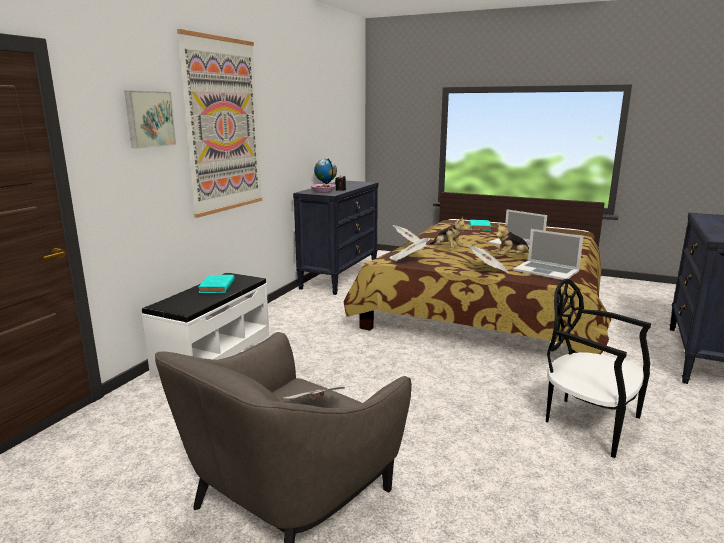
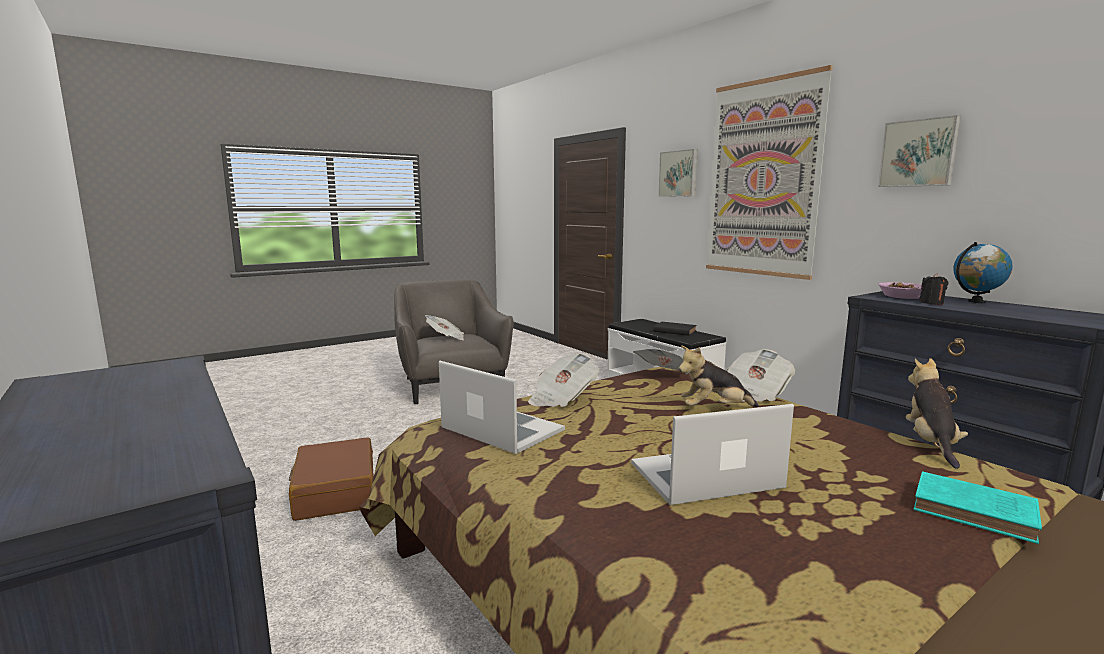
camera: 120 degrees right, 5 degrees down
turquoise book [198,275,235,293] -> black book [654,322,697,336]
plush toy [495,224,529,255] -> plush toy moved to [906,358,968,469]
laptop [513,229,584,280] -> laptop turned 60 degrees clockwise [439,361,565,454]
black chair [546,279,651,458] -> brown suitcase [288,437,374,521]
none -> picture [878,115,961,187]

